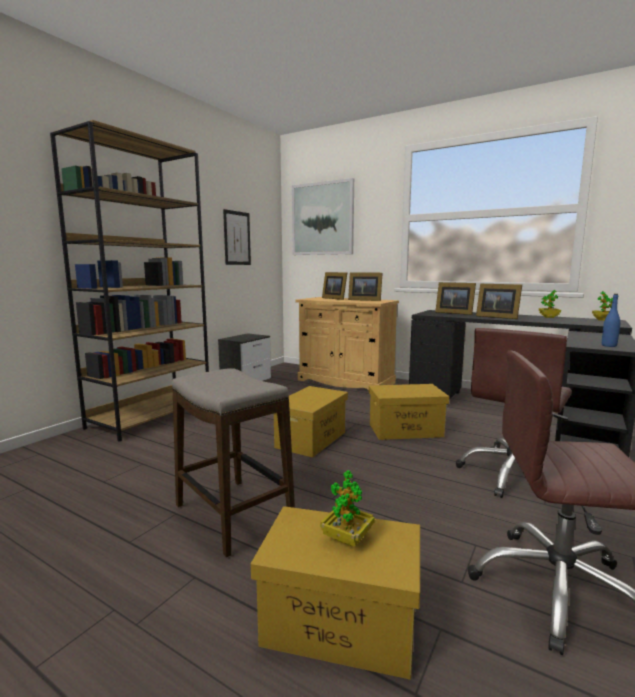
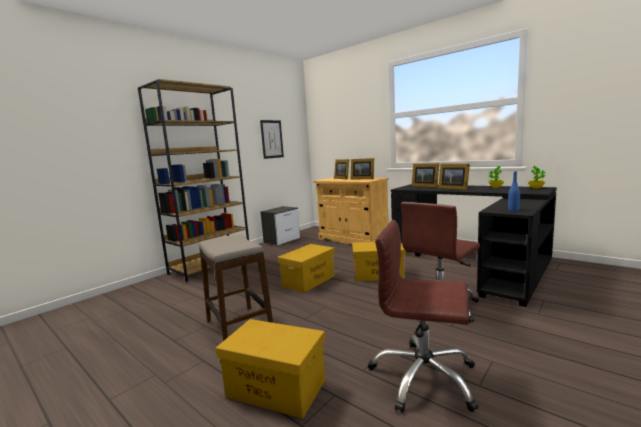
camera: 10 degrees right, 0 degrees up
picture [292,178,354,255] -> none
potted plant [320,470,375,546] -> none

